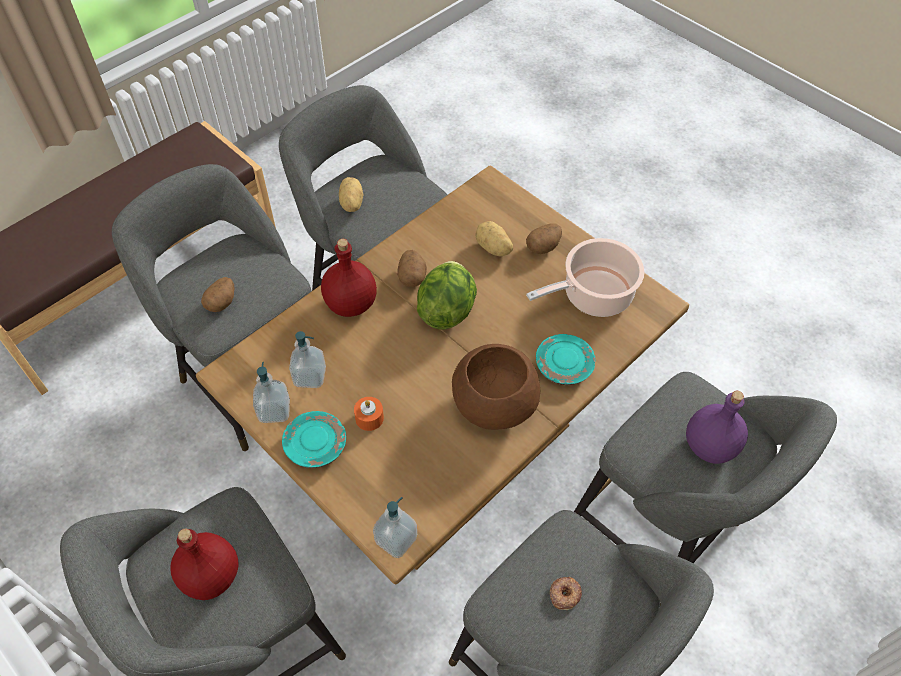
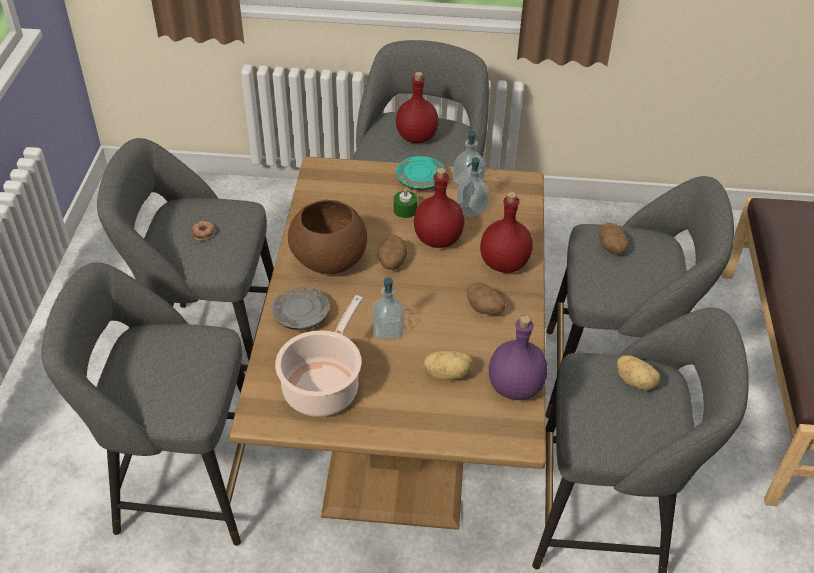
camera: 140 degrees right, 10 degrees down
orange candle [354,397,384,431] -> green candle [394,188,417,218]
soap dispenser [373,497,417,558] -> soap dispenser moved to [373,278,404,339]
lettuce [417,261,477,329] -> none
potato [526,223,562,254] -> potato moved to [377,235,408,270]
turquoise plate [536,334,596,385] -> grey plate [272,287,329,330]
purple bottle [686,391,748,464] -> purple bottle moved to [489,315,547,400]
none -> red bottle [414,168,464,248]

